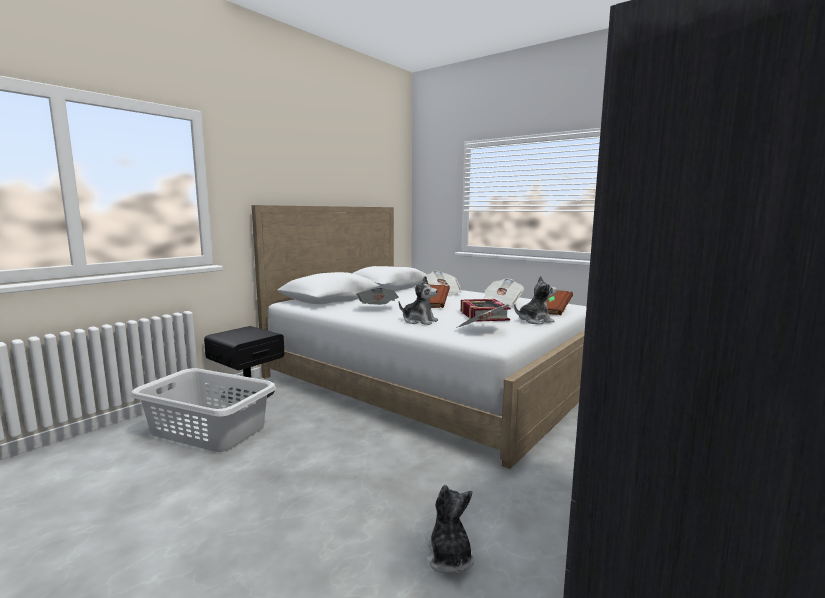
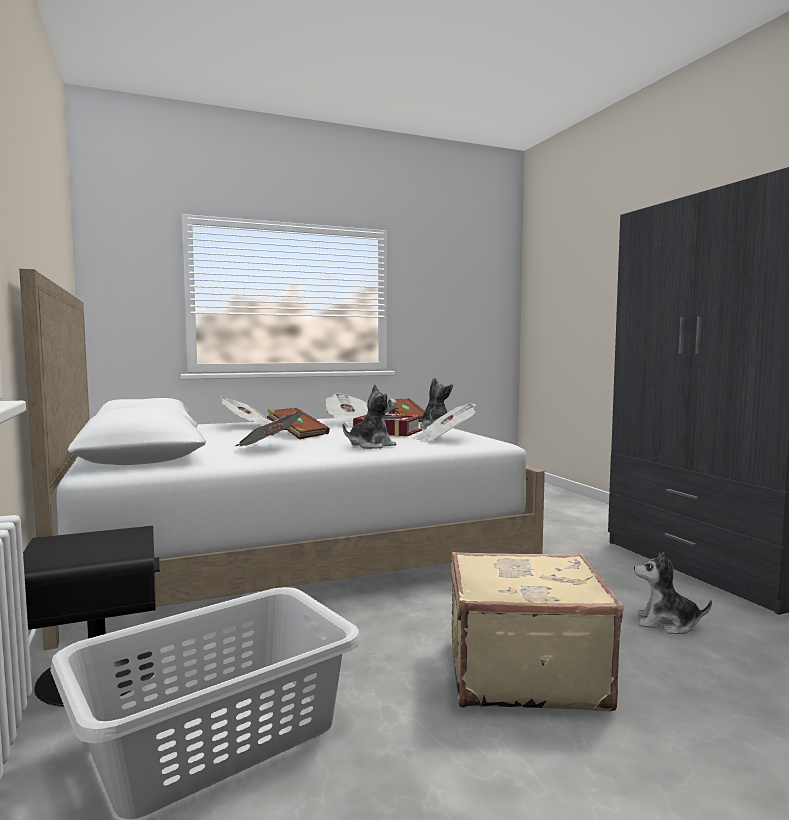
camera: 60 degrees left, 5 degrees down
none -> beige suitcase [451,552,624,711]

